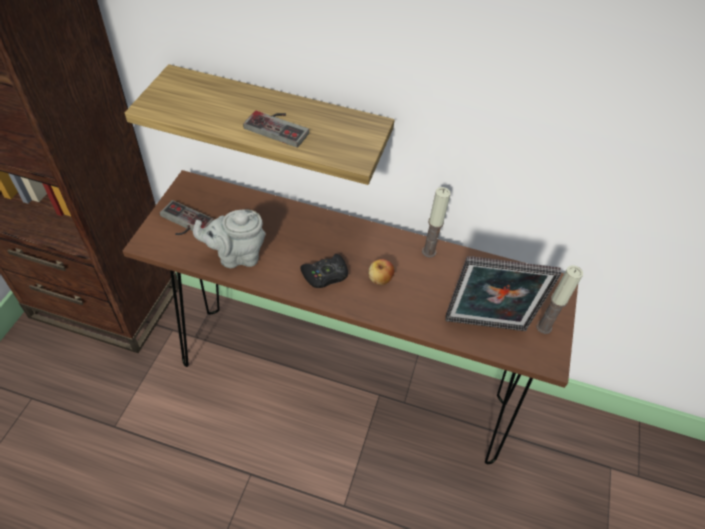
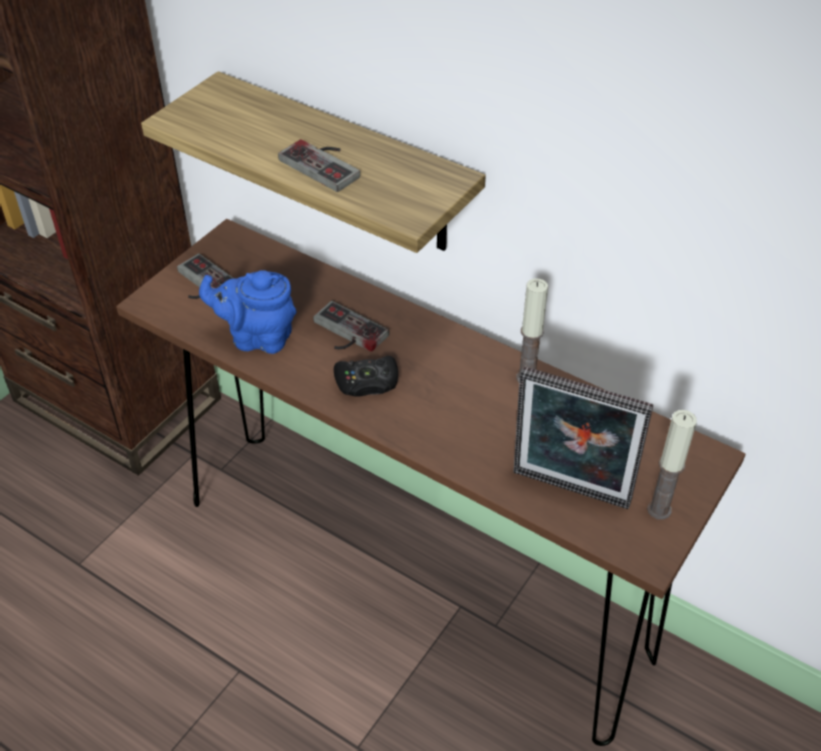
camera: 20 degrees right, 5 degrees down
grey teapot [193,209,266,268] -> blue teapot [199,270,296,354]
apple [369,259,395,285] -> none
none -> game controller [313,301,389,352]

